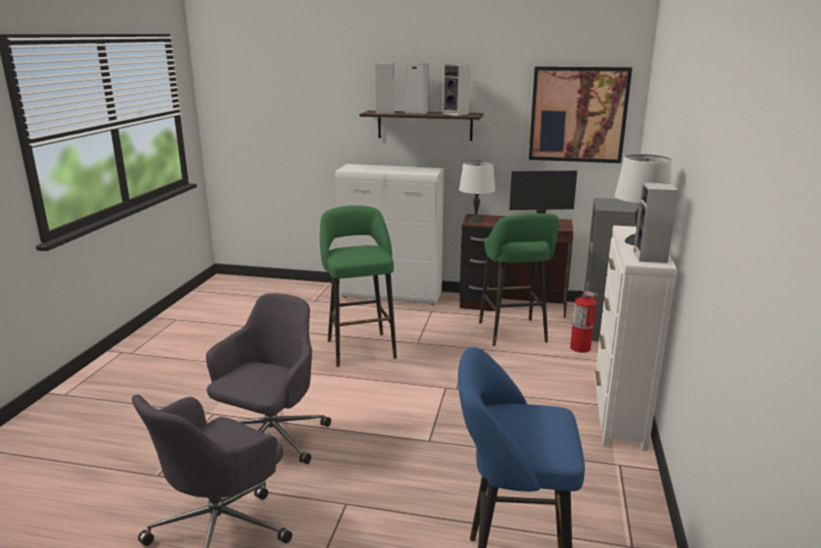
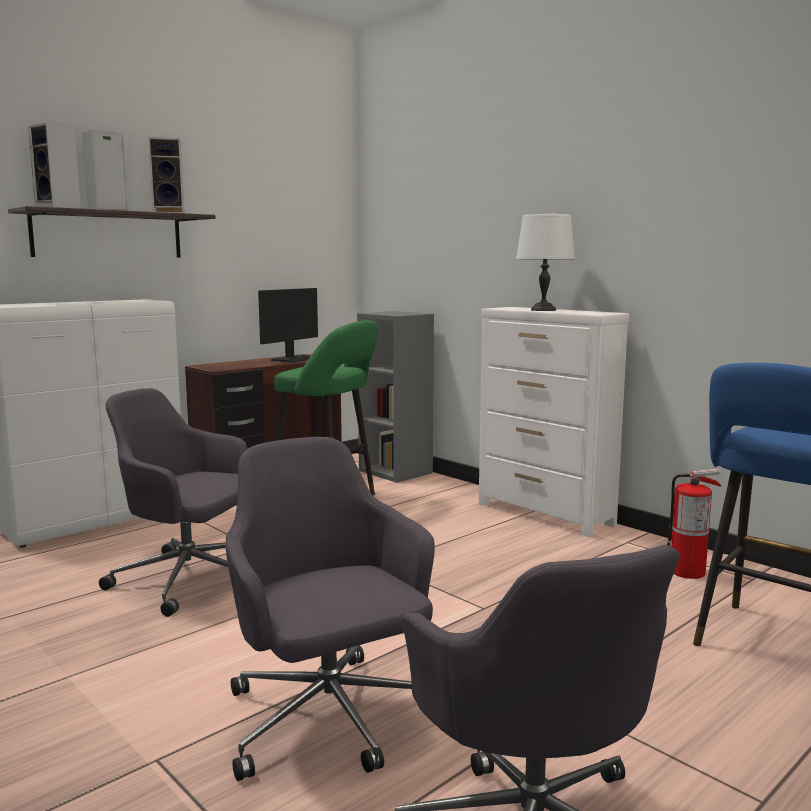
camera: 55 degrees left, 10 degrees down
green stool [320,205,397,367] -> grey office chair [99,388,247,617]
white table lamp [459,160,495,223] -> none
picture [529,66,632,163] -> none
fire extinguisher [570,290,598,353] -> fire extinguisher moved to [667,469,722,579]
speaker [633,182,679,263] -> none

